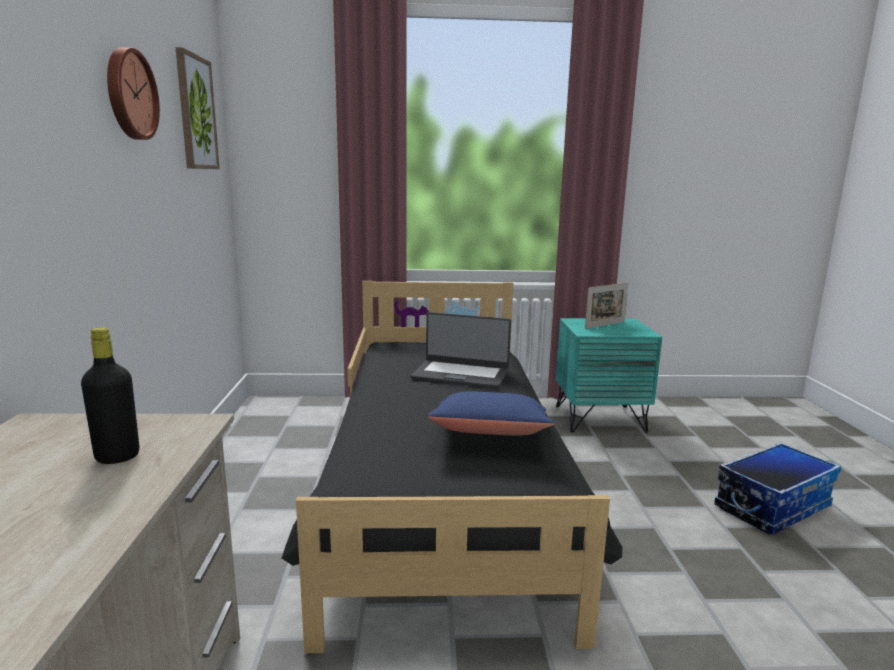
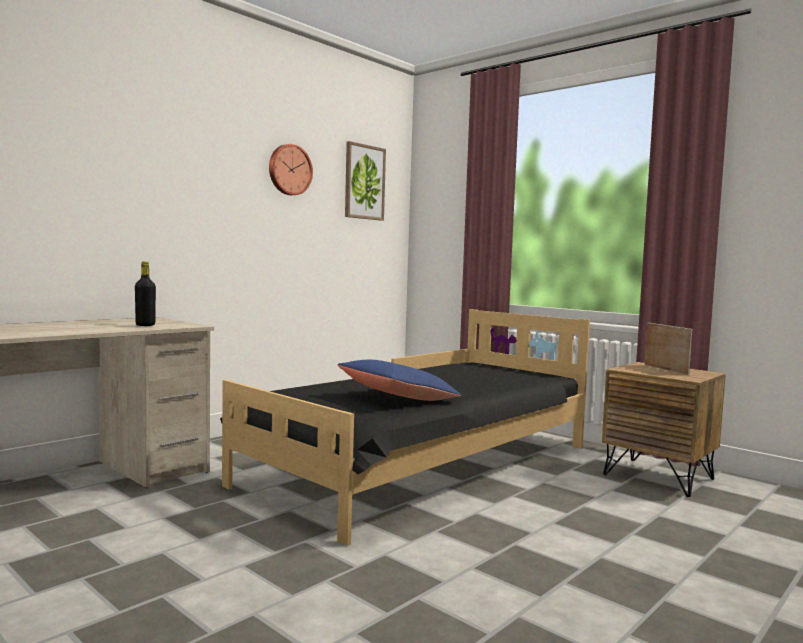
camera: 45 degrees right, 10 degrees down
laptop [410,312,511,388] -> none
turquoise nightstand [556,318,662,433] -> brown nightstand [602,362,726,497]
picture frame [585,283,628,329] -> picture frame turned 120 degrees counterclockwise [645,323,693,375]
storage box [714,442,841,535] -> none

